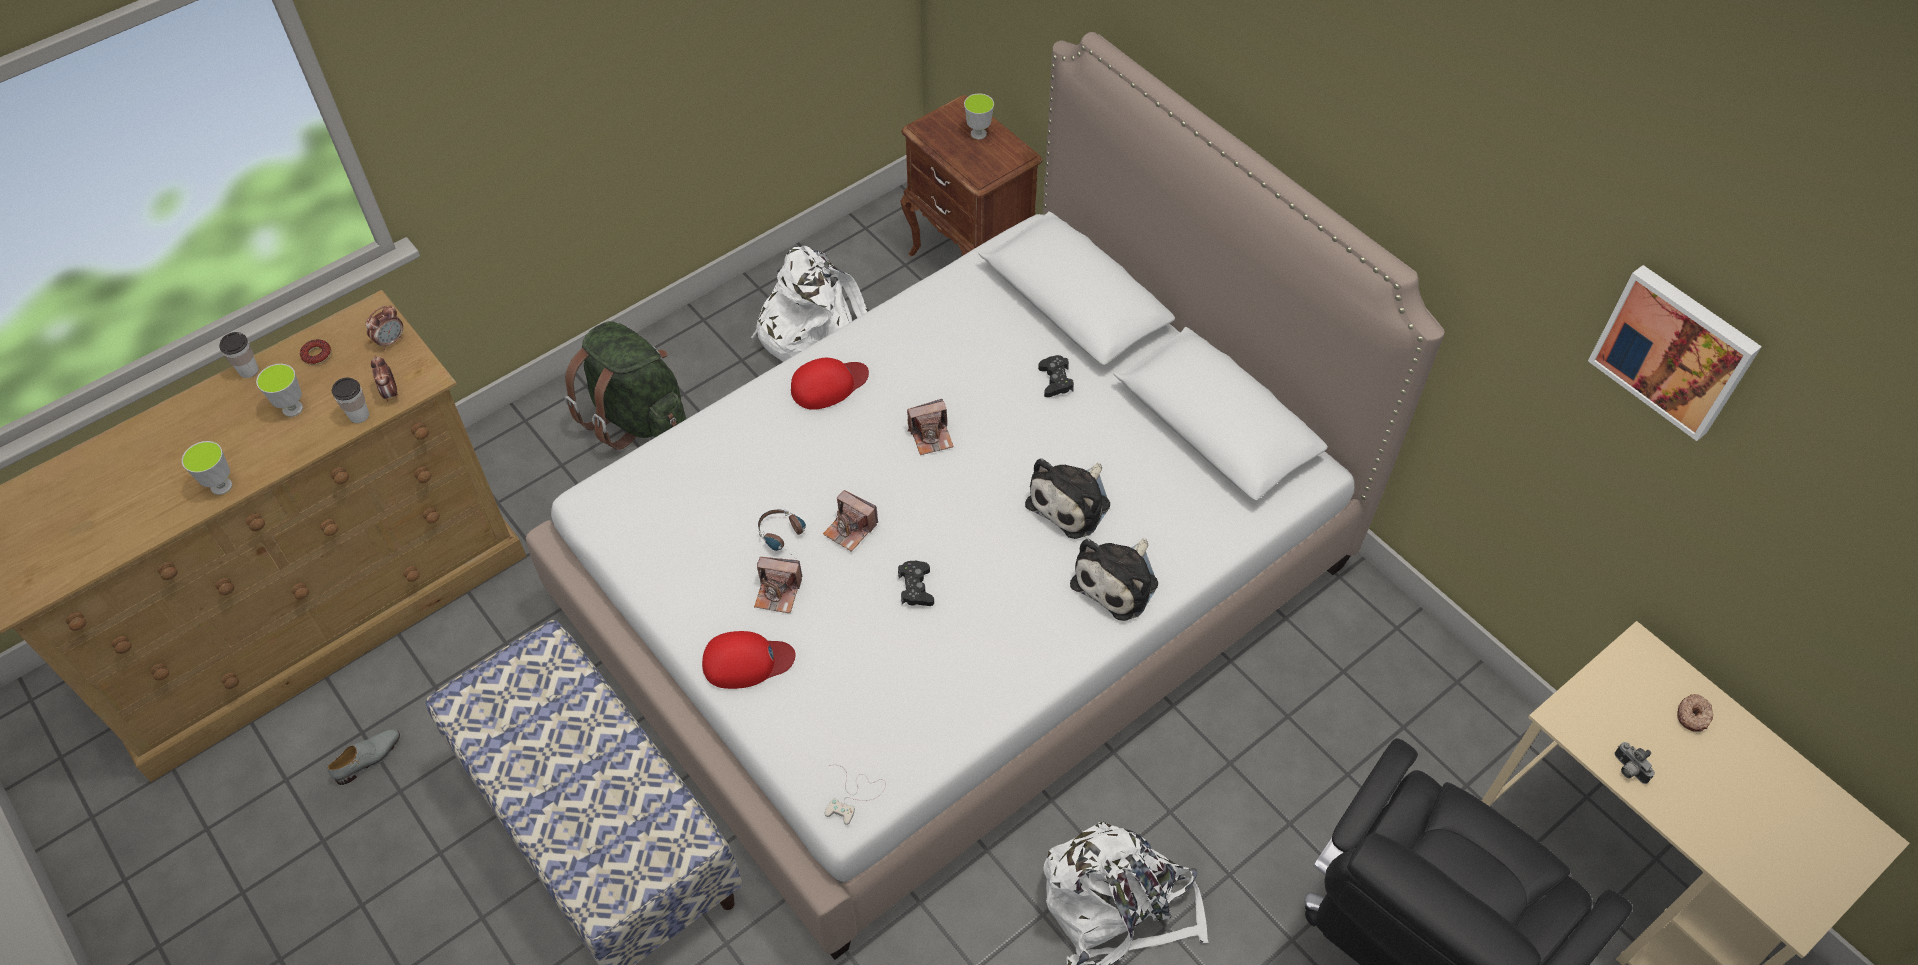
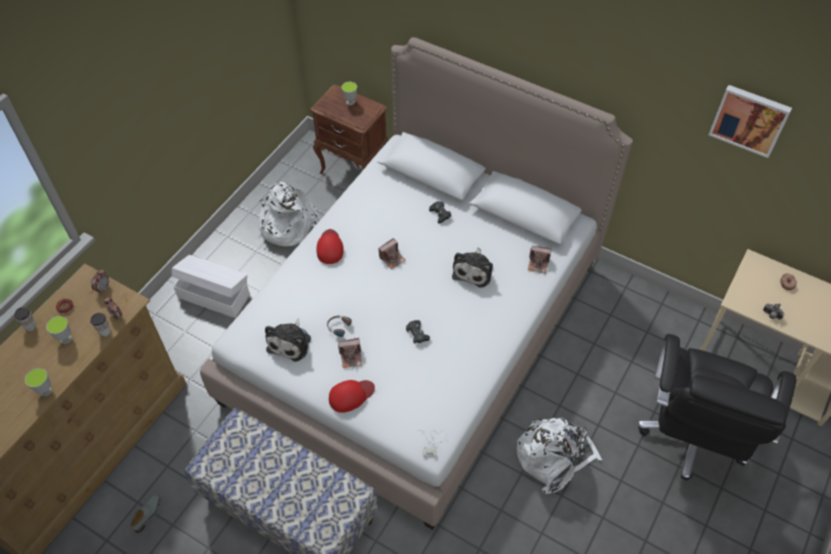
camera: 20 degrees left, 0 degrees up
green backpack [565,321,686,450] -> white storage box [172,255,250,318]
red cap [791,358,869,410] -> red cap turned 45 degrees counterclockwise [316,229,344,264]
camera [823,490,878,552] -> camera moved to [528,246,551,274]
plush toy [1070,538,1158,621] -> plush toy moved to [265,319,311,362]

